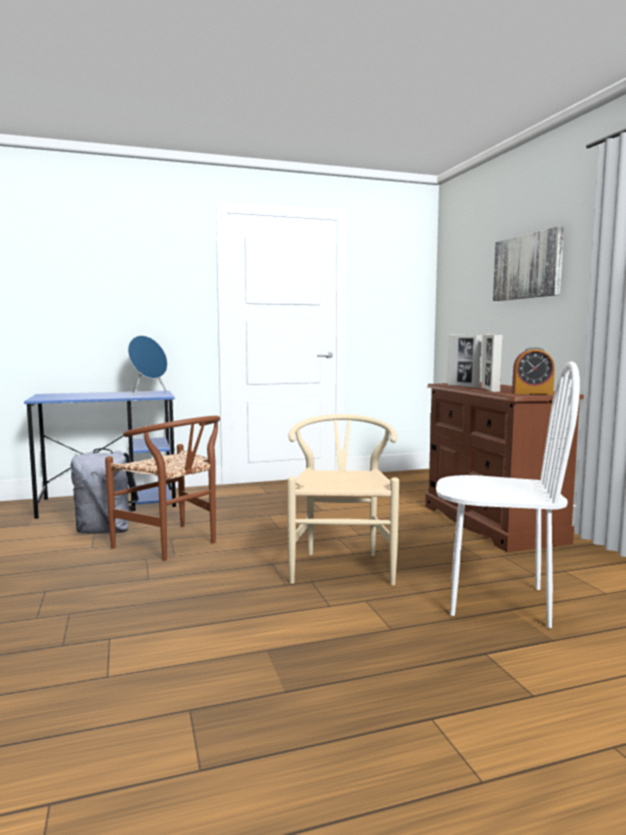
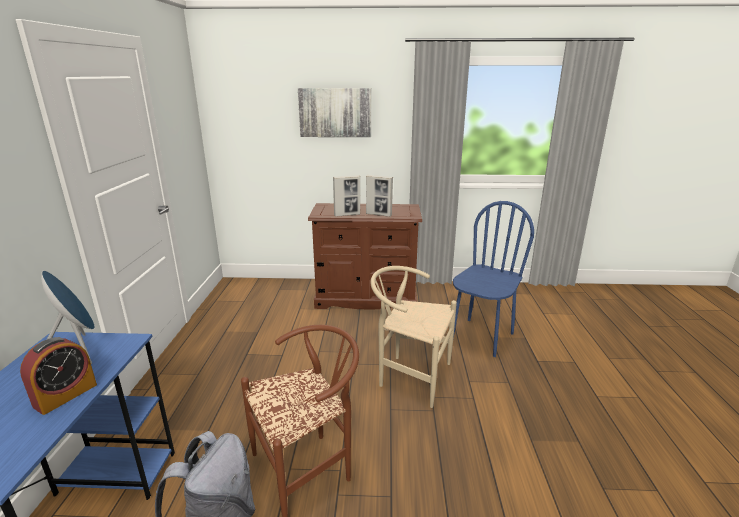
camera: 70 degrees left, 15 degrees up
white chair [436,361,580,628] -> blue chair [453,201,534,357]
alarm clock [512,347,555,395] -> alarm clock moved to [20,337,97,415]

